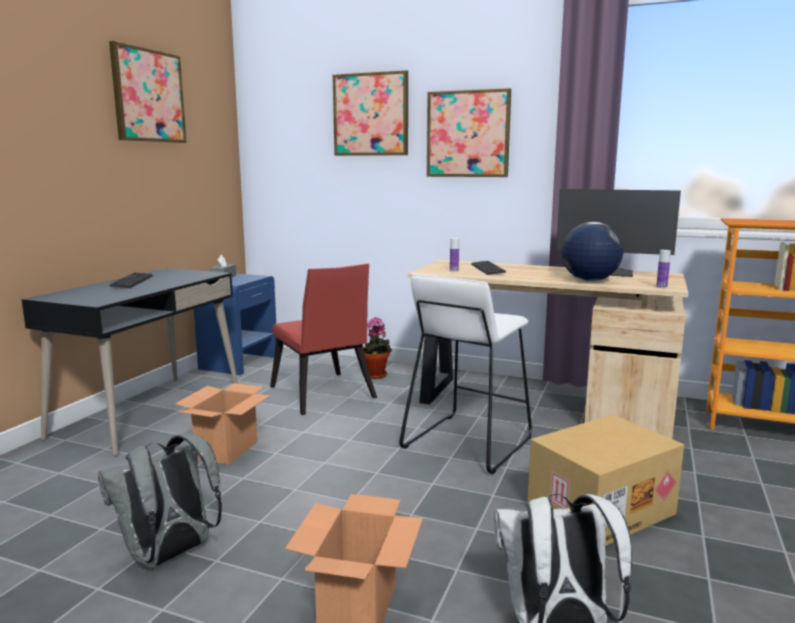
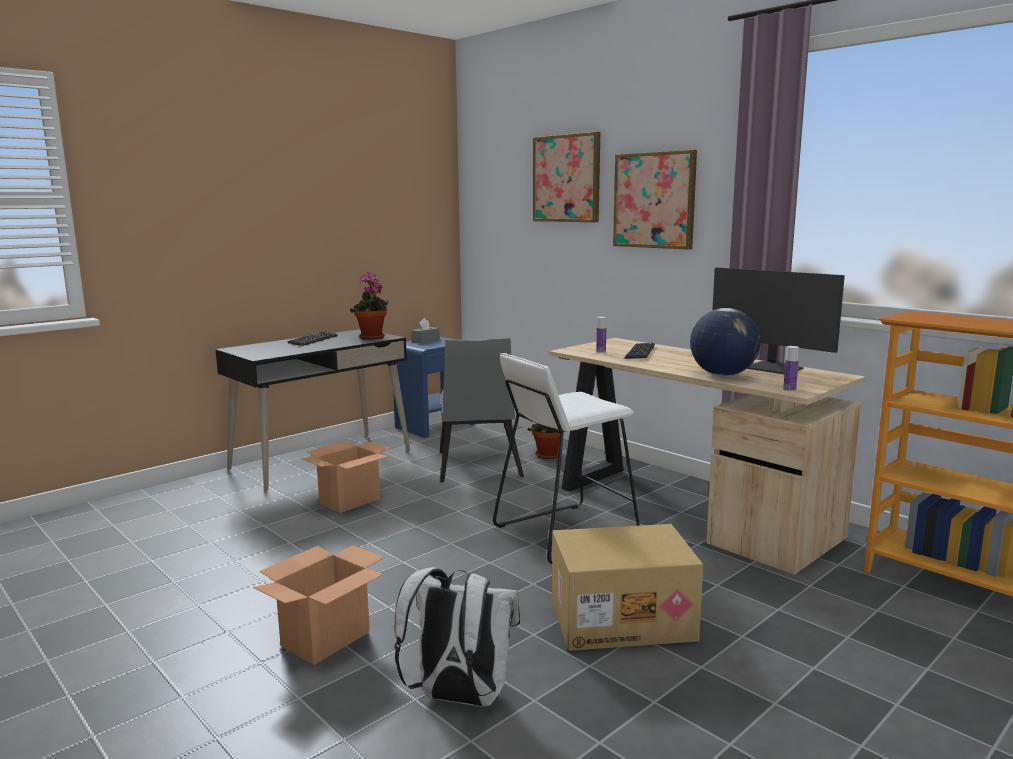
camera: 25 degrees right, 0 degrees up
grey backpack [98,434,222,568] -> none
picture [109,41,187,143] -> none
red chair [270,264,377,415] -> grey chair [440,338,524,482]
none -> potted plant [350,272,389,340]

